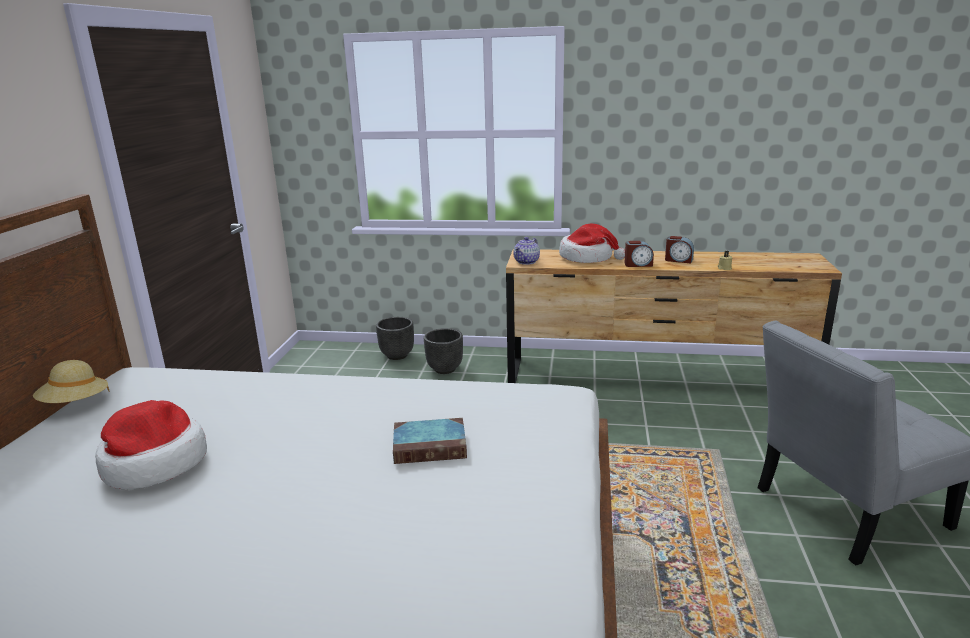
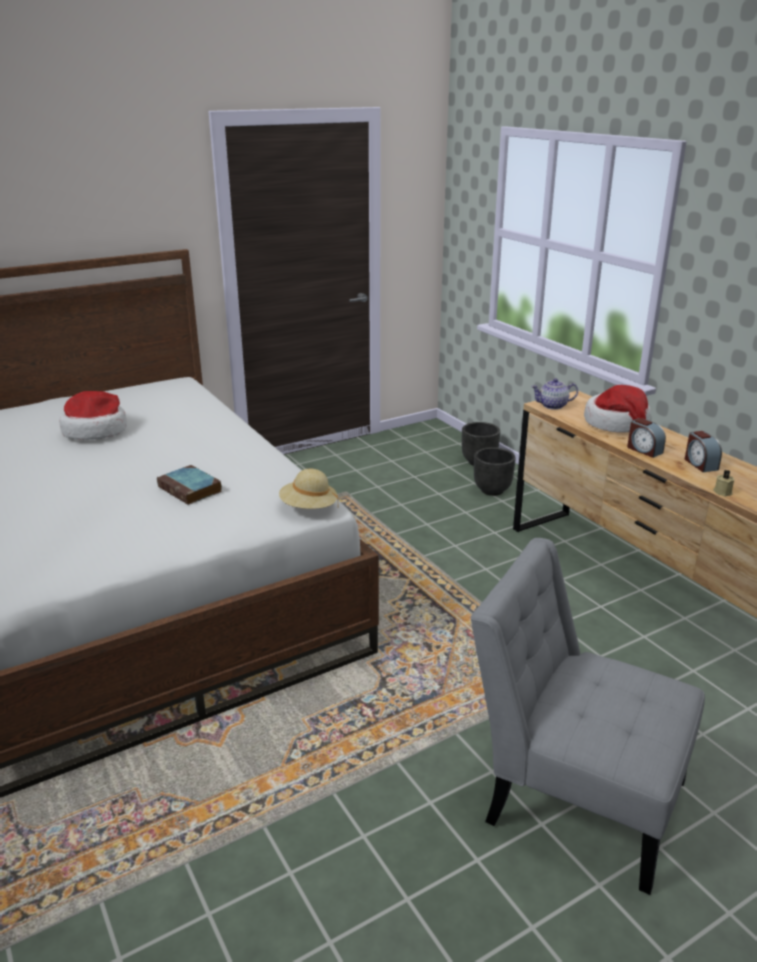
camera: 50 degrees right, 5 degrees up
beige hat [33,360,109,403] -> beige hat moved to [279,469,338,509]

